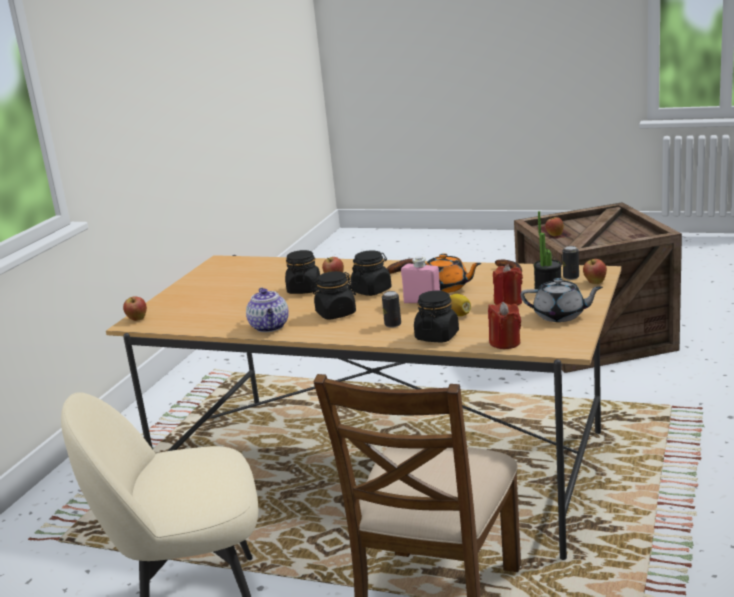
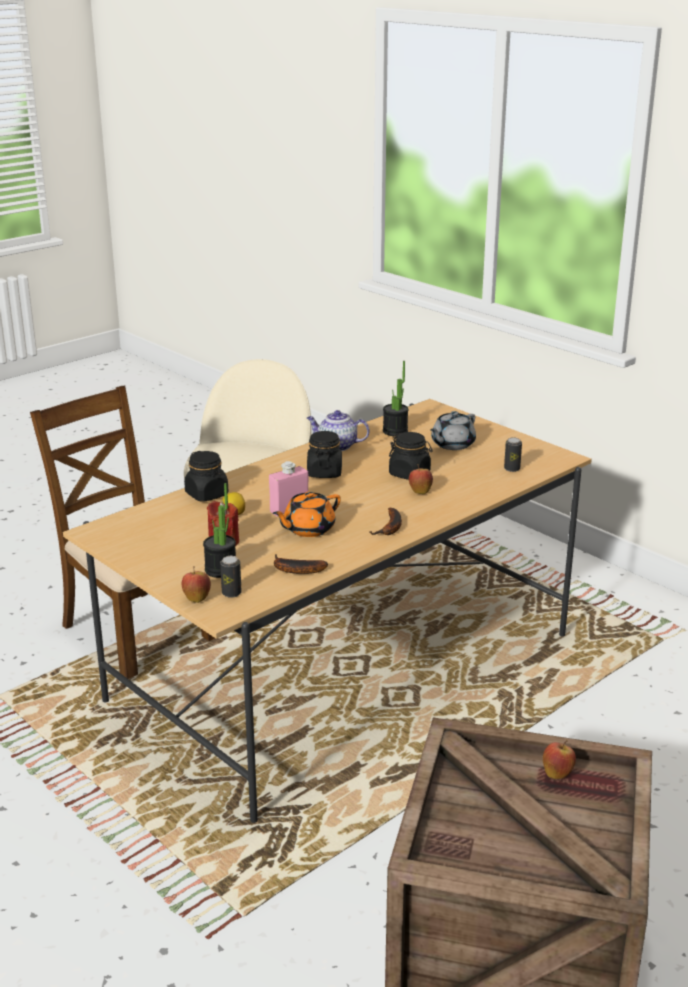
camera: 115 degrees right, 5 degrees up
apple [123,296,147,321] -> none
black jar [350,250,392,296] -> none
can [382,291,401,328] -> can moved to [504,437,522,472]
red candle [488,302,521,349] -> none
grey teapot [520,278,603,322] -> grey teapot moved to [430,411,476,450]
none -> potted plant [383,361,409,436]

